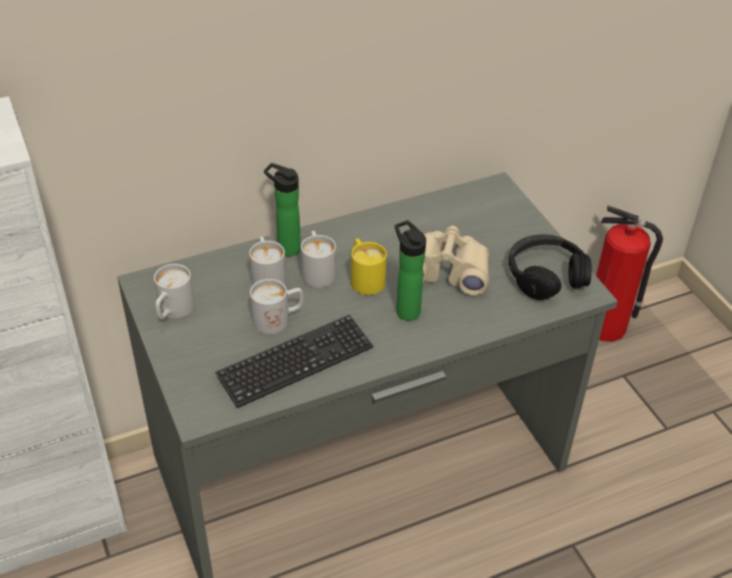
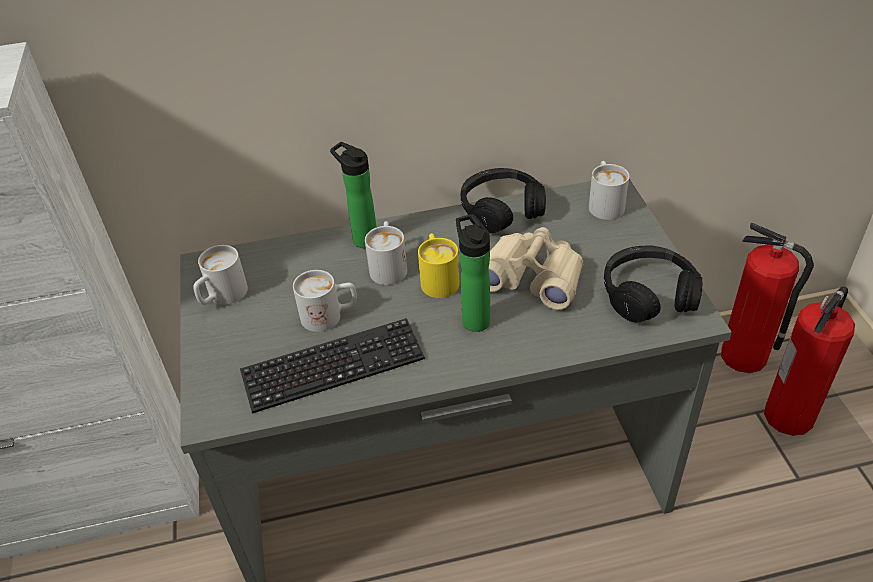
camera: 15 degrees right, 0 degrees up
white mug [249,236,286,286] -> white mug moved to [589,161,629,220]
none -> black headphones [461,168,546,234]
none -> fire extinguisher [764,287,855,436]

